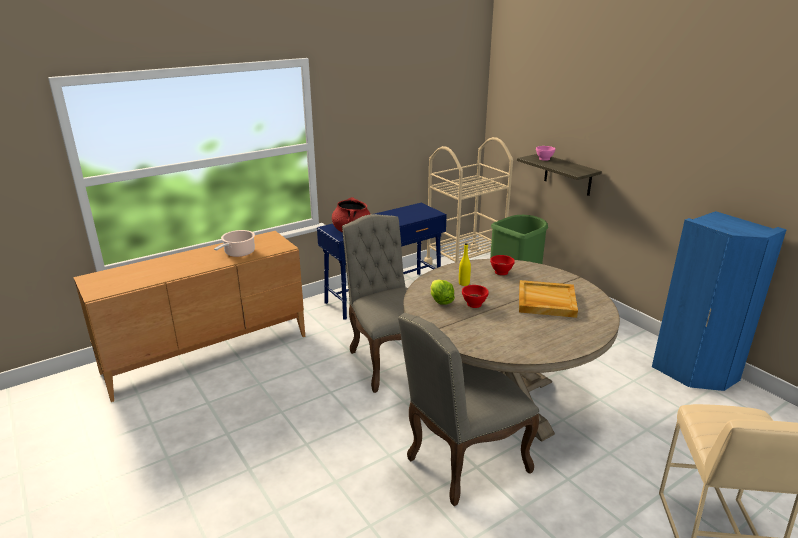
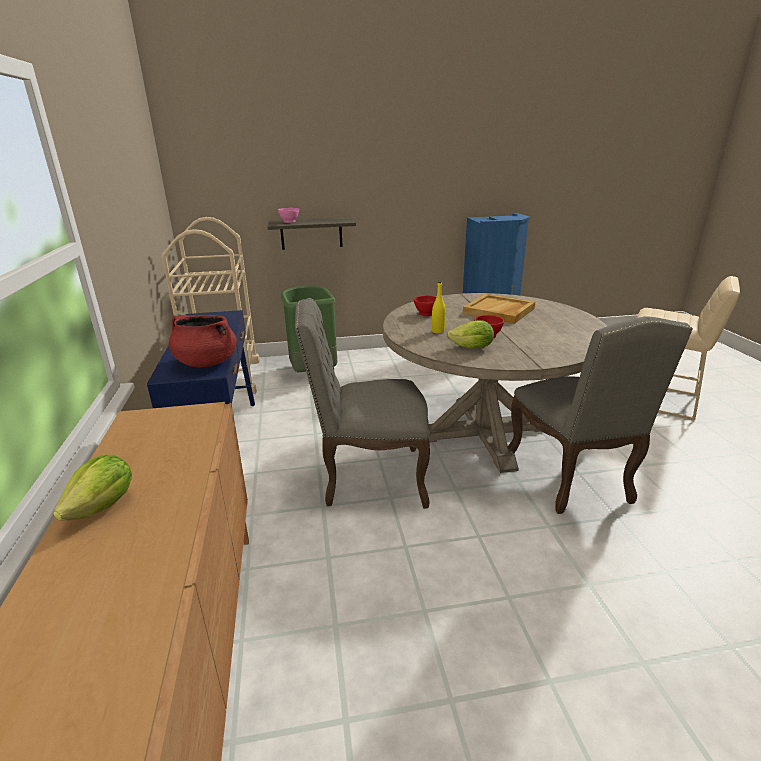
camera: 65 degrees left, 0 degrees up
cooking pot [214,230,255,257] -> none
none -> lettuce [53,455,132,521]

